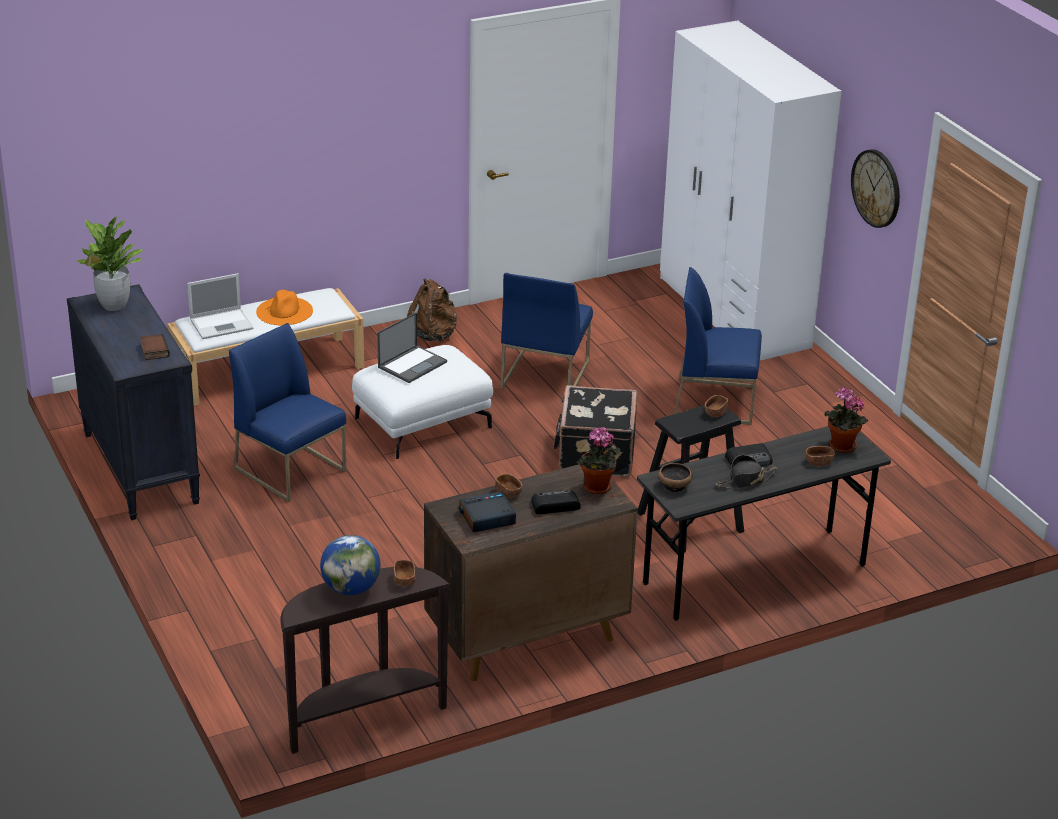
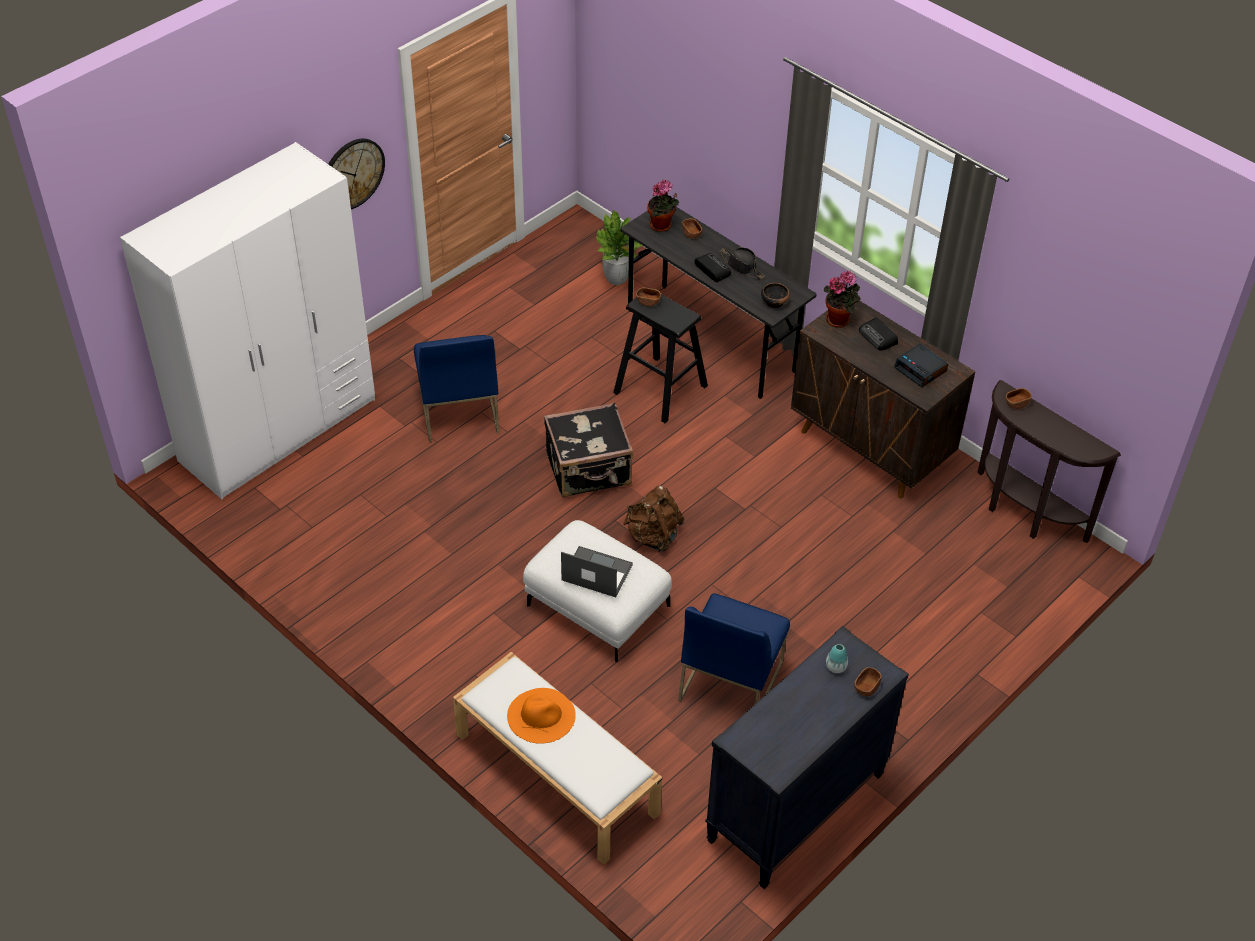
camera: 110 degrees left, 15 degrees up
potted plant [76,216,143,311] -> potted plant moved to [596,210,643,285]
book [140,334,170,360] -> vase [826,644,848,673]
laptop [187,273,253,339] -> none
globe [320,535,380,595] -> none
brown backpack [407,278,457,342] -> brown backpack moved to [623,486,684,553]
brown bowl [495,474,522,498] -> brown bowl moved to [855,667,882,696]
blue chair [500,273,593,389] -> none

